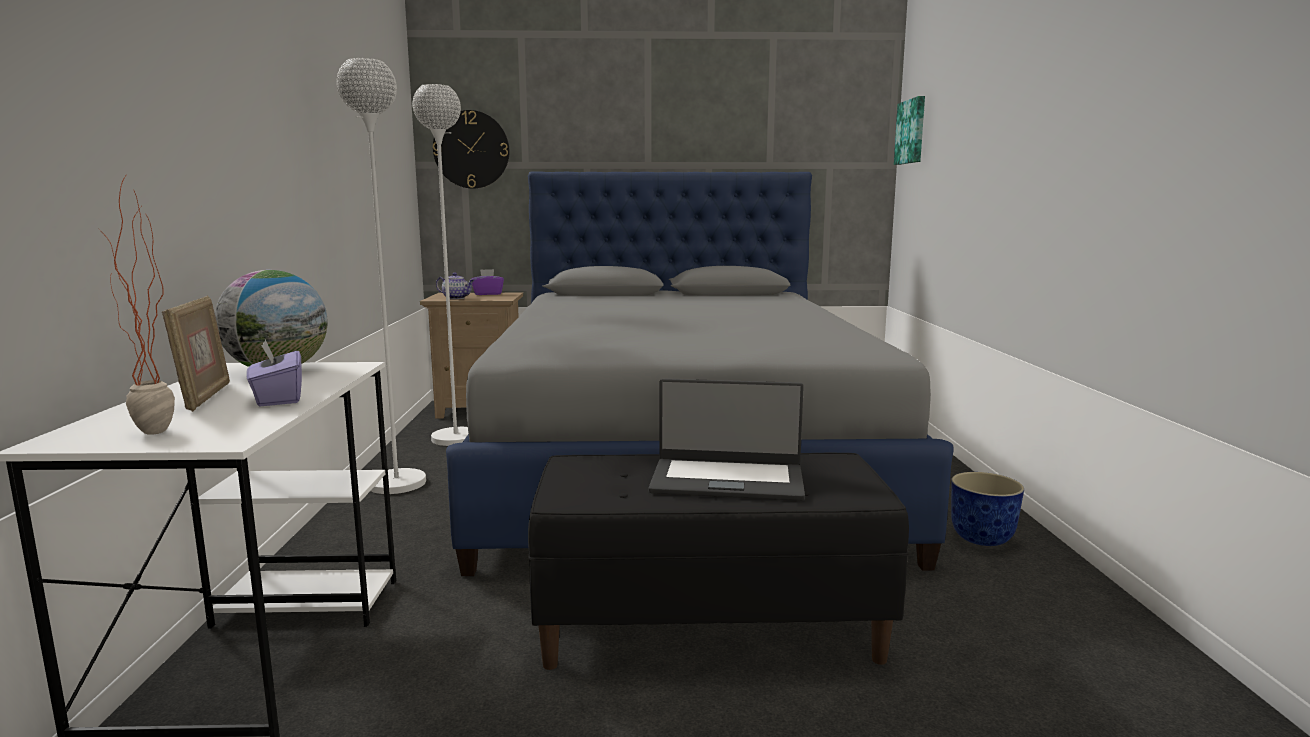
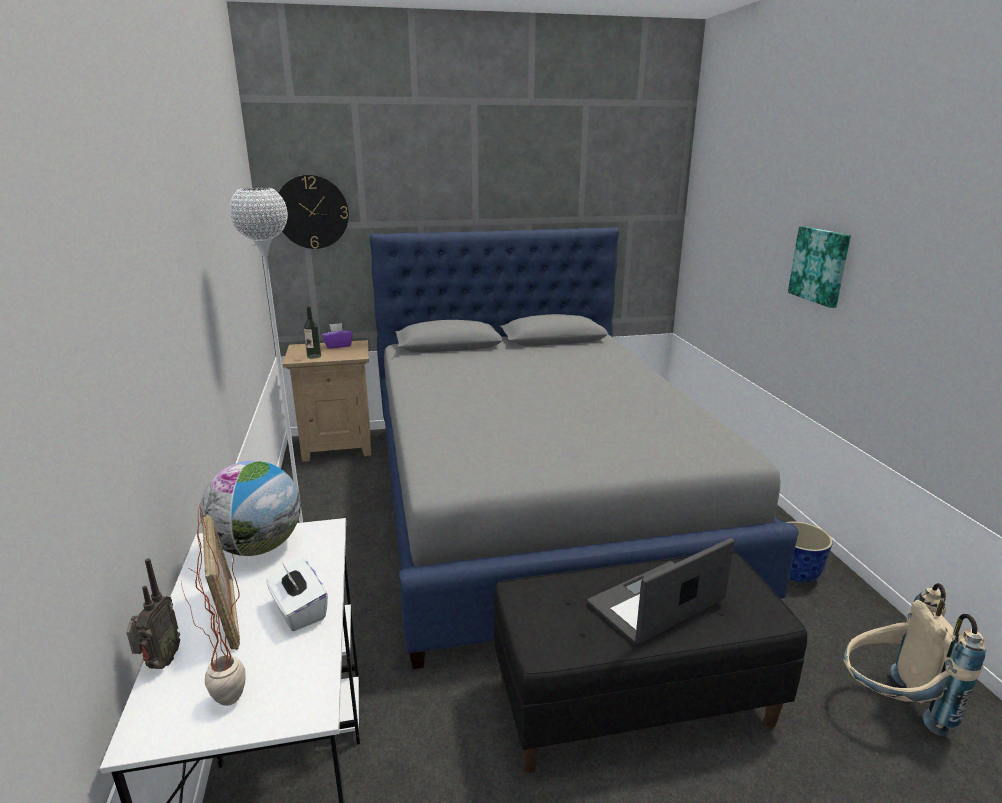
camera: 10 degrees left, 10 degrees up
purple tissue box [246,340,302,406] -> white tissue box [266,559,328,631]
white floor lamp [413,84,468,446] -> none
teapot [436,273,474,299] -> bottle [304,306,321,359]
laptop [648,379,805,501] -> laptop turned 150 degrees clockwise [587,538,735,645]
picture [894,96,925,165] -> picture moved to [788,226,851,308]
none -> radio [127,558,180,669]
none -> beige backpack [843,583,986,736]

